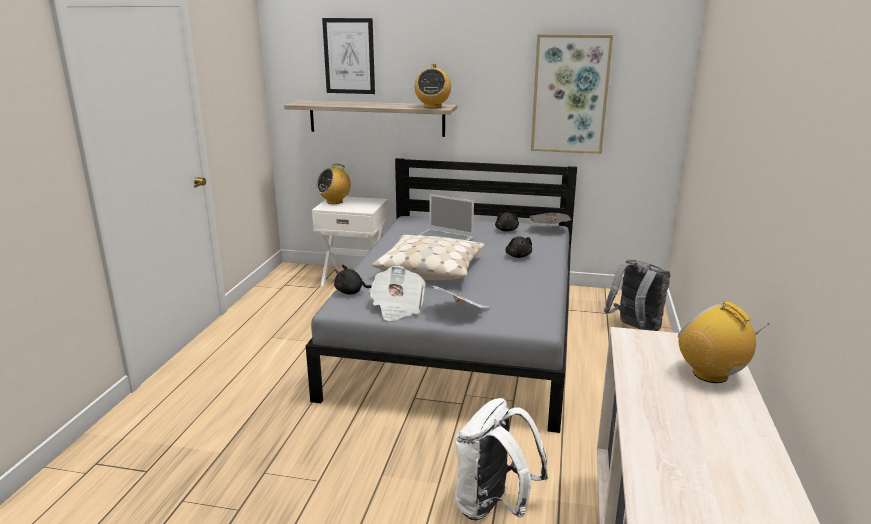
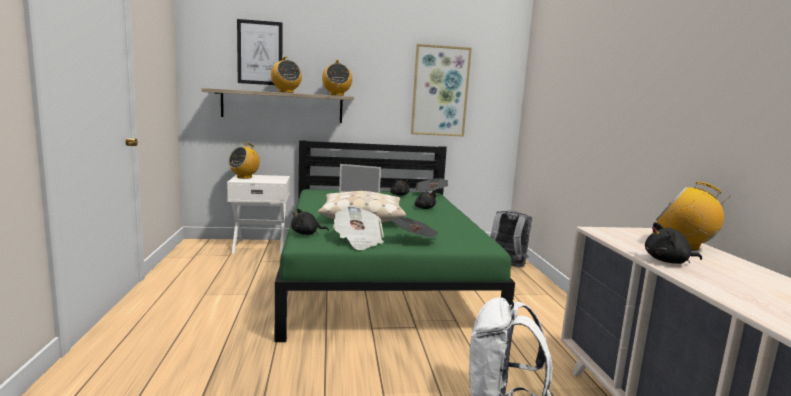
camera: 20 degrees left, 10 degrees down
grey bed [306,158,577,433] -> green bed [275,140,515,342]
none -> radio [271,57,302,93]
none -> black plush toy [645,222,702,264]

